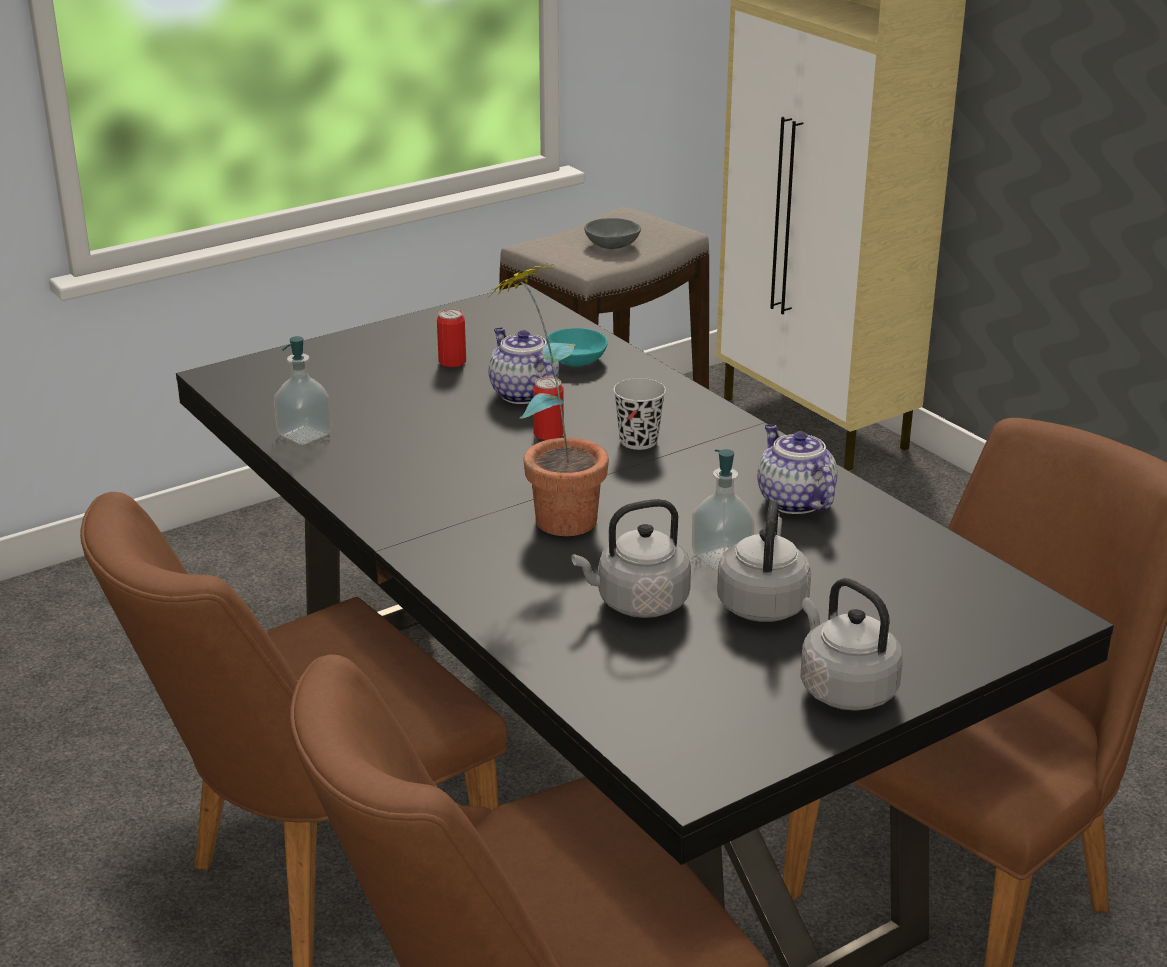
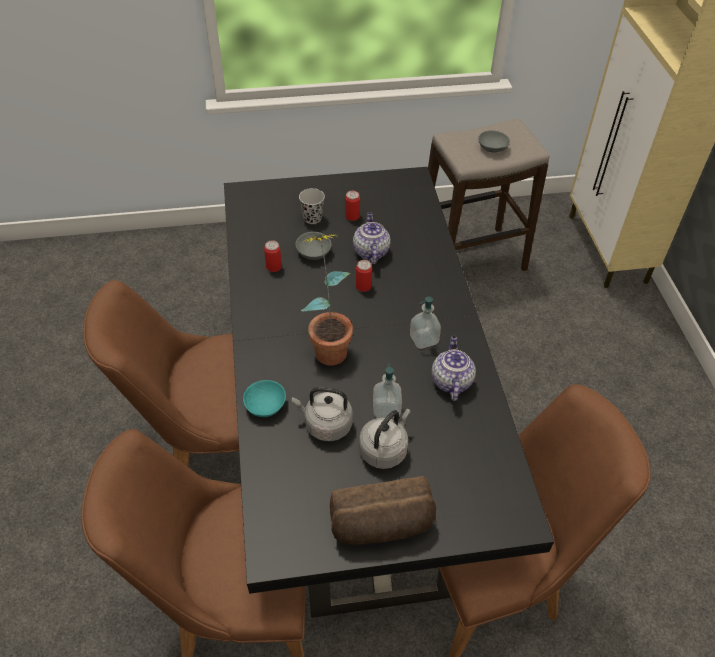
camera: 25 degrees right, 20 degrees up
soap dispenser [274,336,332,445] -> soap dispenser moved to [410,296,441,349]
turquoise bowl [545,328,608,367] -> turquoise bowl moved to [243,380,286,417]
black cup [613,378,666,450] -> black cup moved to [299,188,325,224]
grey kettle [800,578,903,711] -> bread [330,476,436,545]
none -> can [264,240,282,272]
none -> grey bowl [295,232,332,260]

